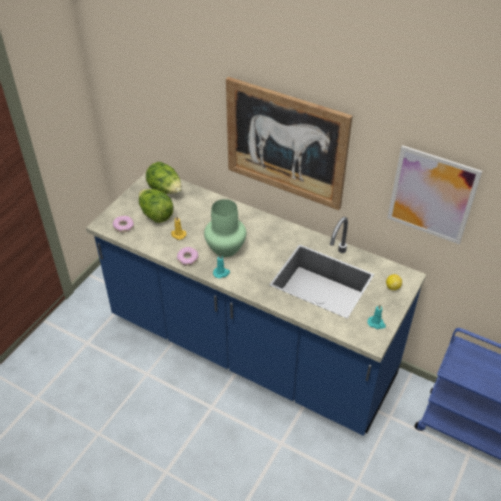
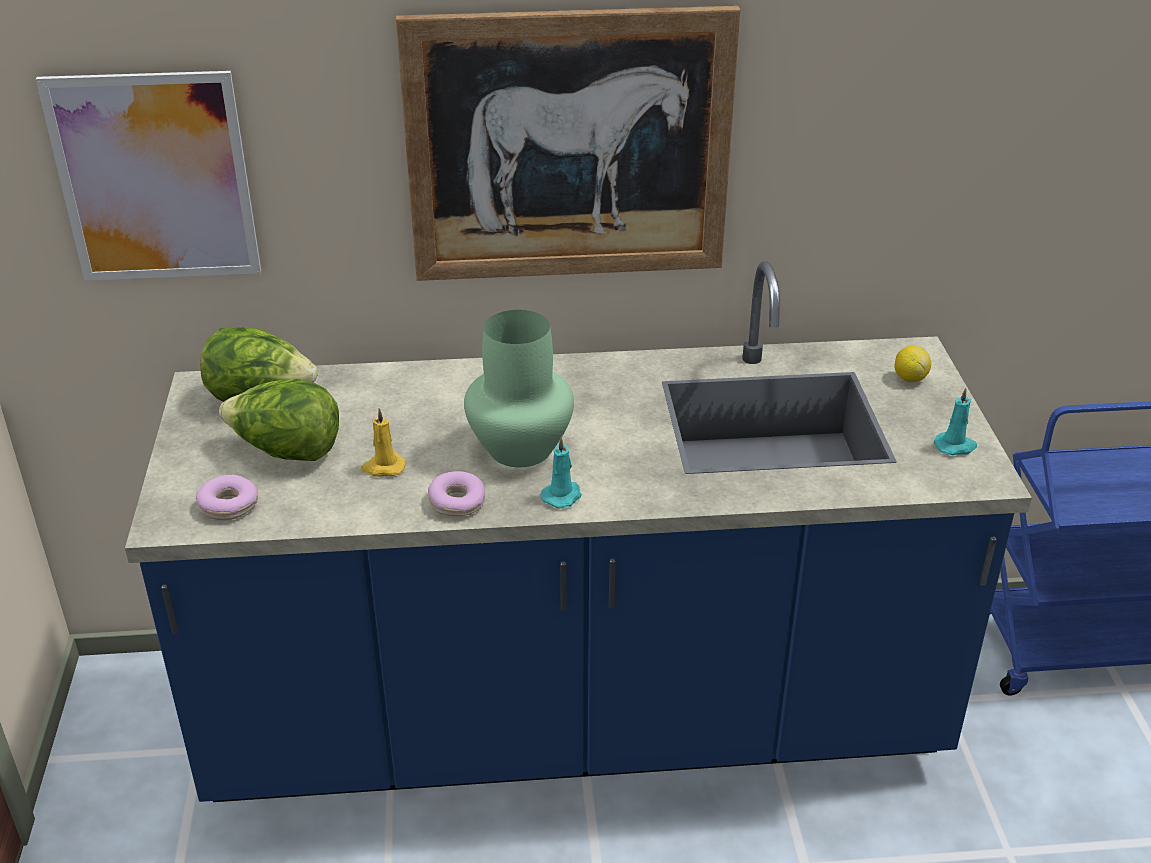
camera: 35 degrees left, 10 degrees down
picture [387,145,482,244] -> picture moved to [36,71,261,281]

